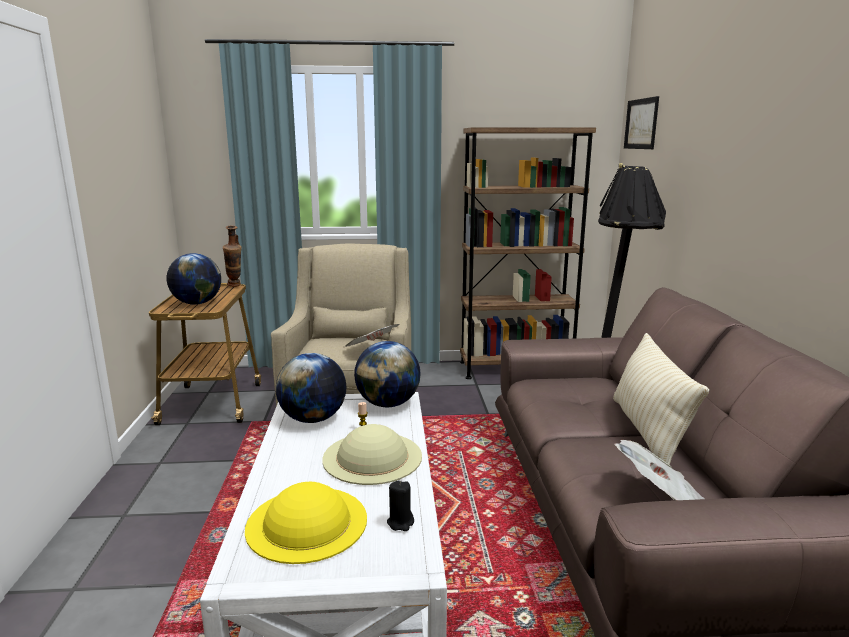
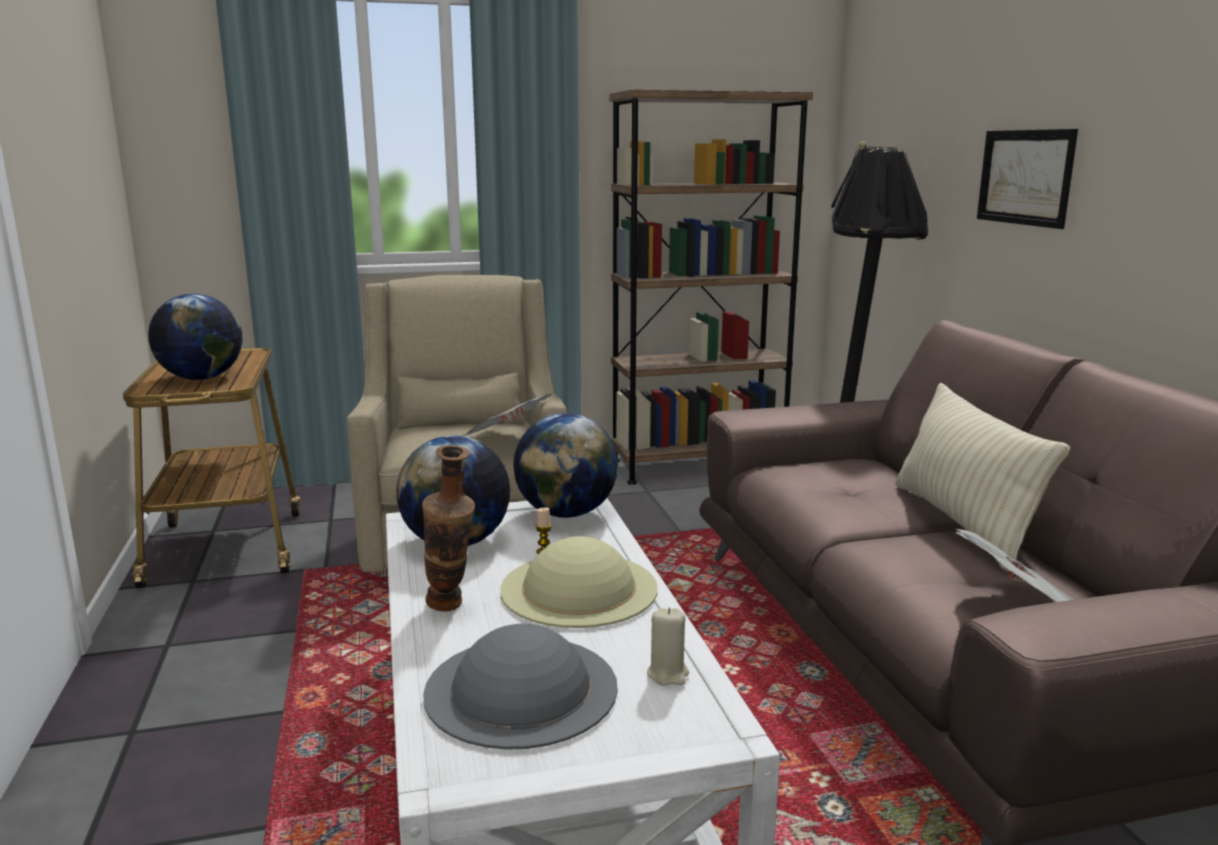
camera: 10 degrees left, 0 degrees up
vase [223,226,242,287] -> vase moved to [422,445,475,612]
yellow hat [245,482,367,564] -> grey hat [423,624,618,750]
black candle [387,481,414,531] -> beige candle [647,607,689,686]
picture [624,96,659,149] -> picture moved to [977,129,1078,229]

